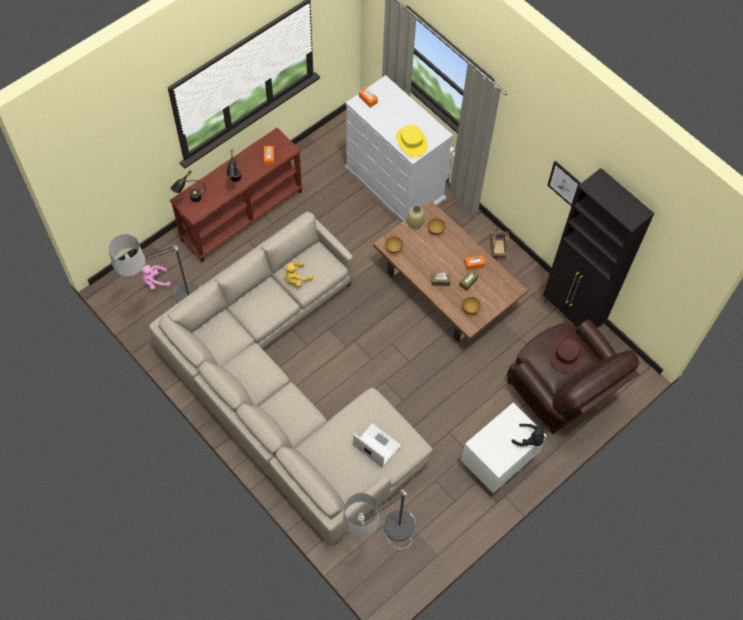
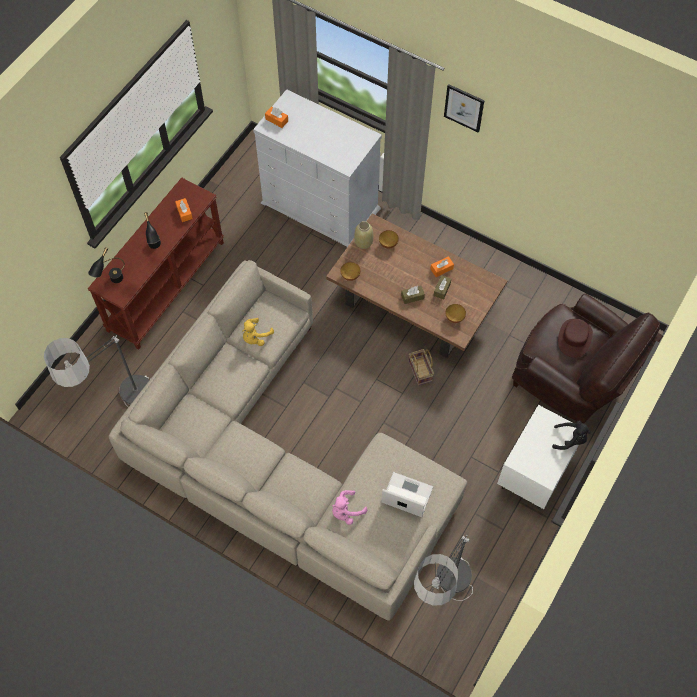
camera: 15 degrees left, 0 degrees up
pink plush toy [141,265,171,290] -> pink plush toy moved to [332,490,367,525]
yellow hat [396,125,428,157] -> none
basket [491,231,509,260] -> basket moved to [408,349,434,385]
black cabinet [543,168,654,328] -> none
picture [548,161,581,206] -> picture moved to [444,84,485,132]

